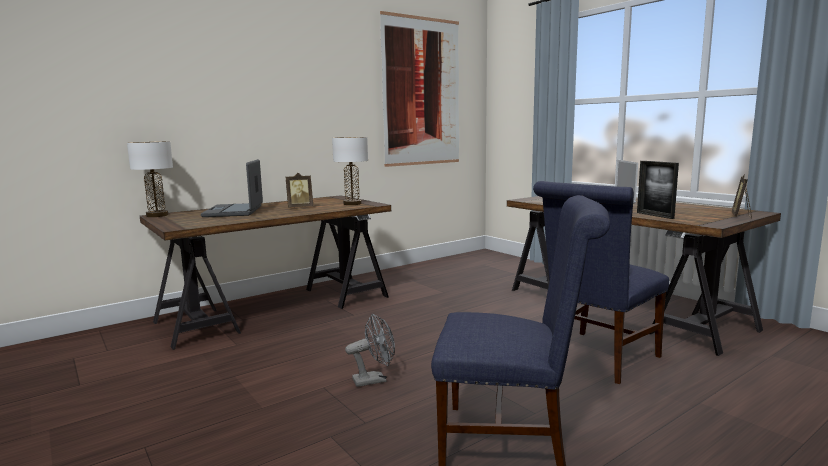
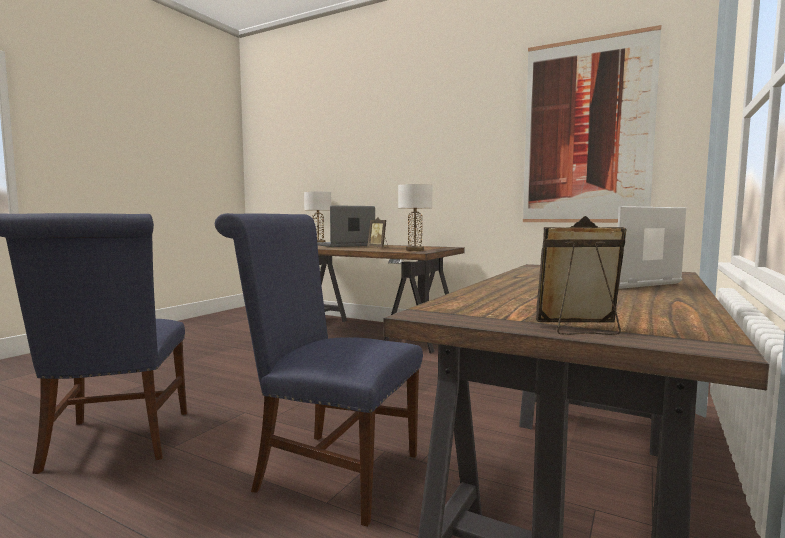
camera: 65 degrees right, 5 degrees down
grey fan [345,314,395,387] -> none
picture frame [637,161,679,219] -> none

